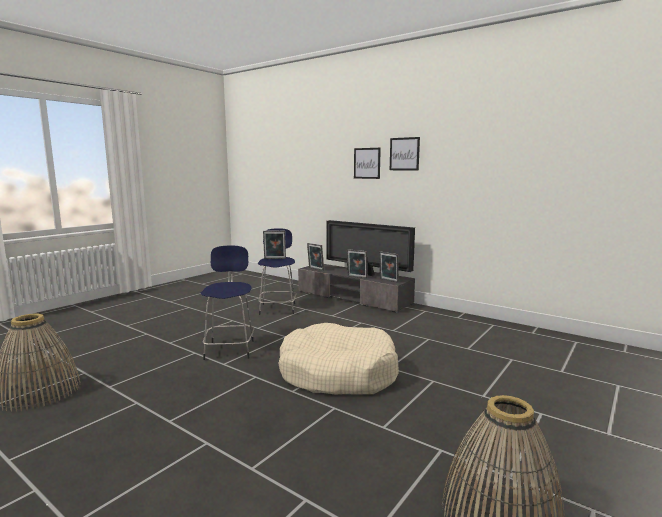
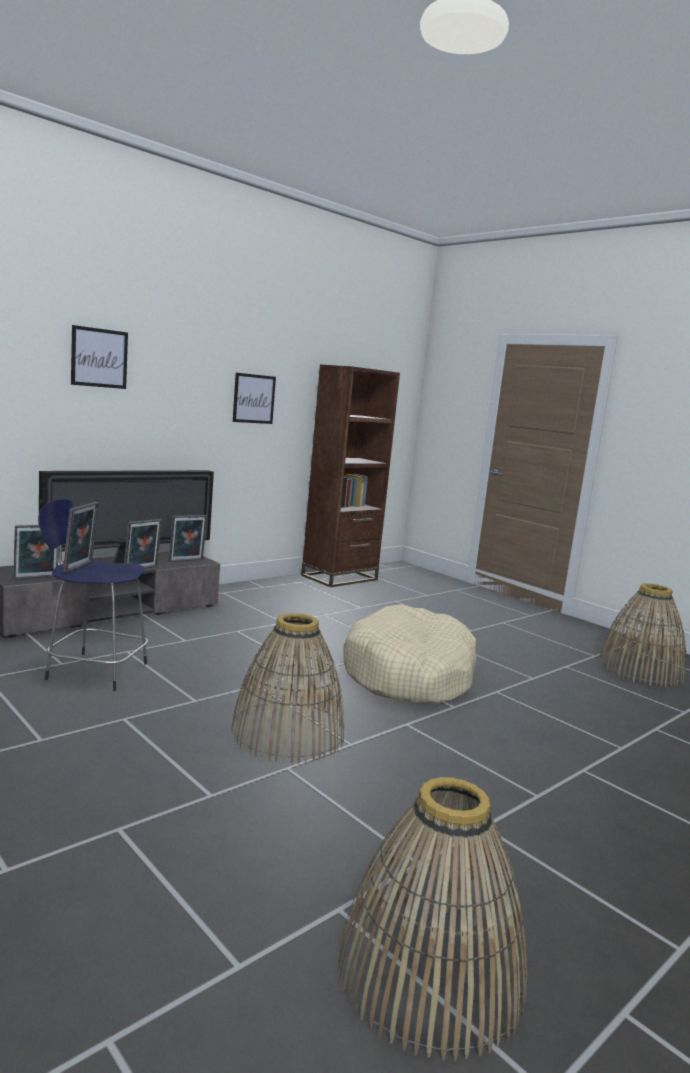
camera: 80 degrees left, 0 degrees up
blue stool [201,246,255,360] -> basket [231,613,345,763]
picture [390,137,420,170] -> picture moved to [233,373,276,424]
none -> brown bookcase [301,365,400,587]

